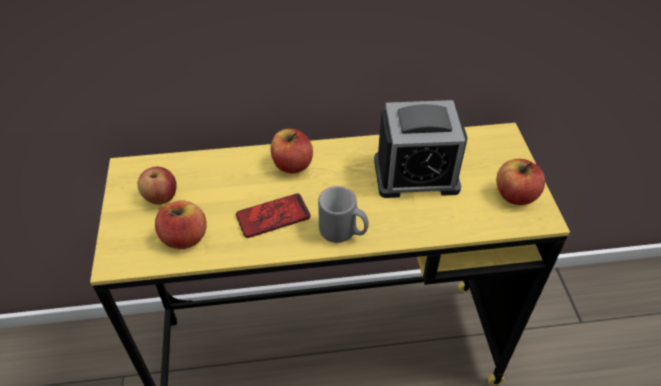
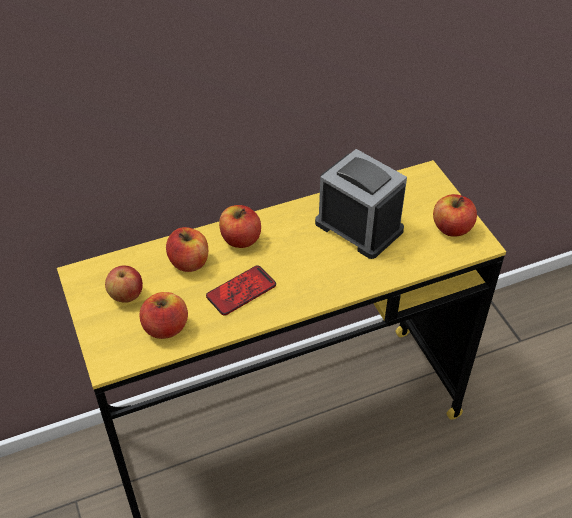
camera: 15 degrees left, 0 degrees up
grey mug [318,186,369,243] -> none
alarm clock [374,100,467,198] -> alarm clock turned 120 degrees counterclockwise [315,149,407,259]
none -> apple [166,227,208,272]

